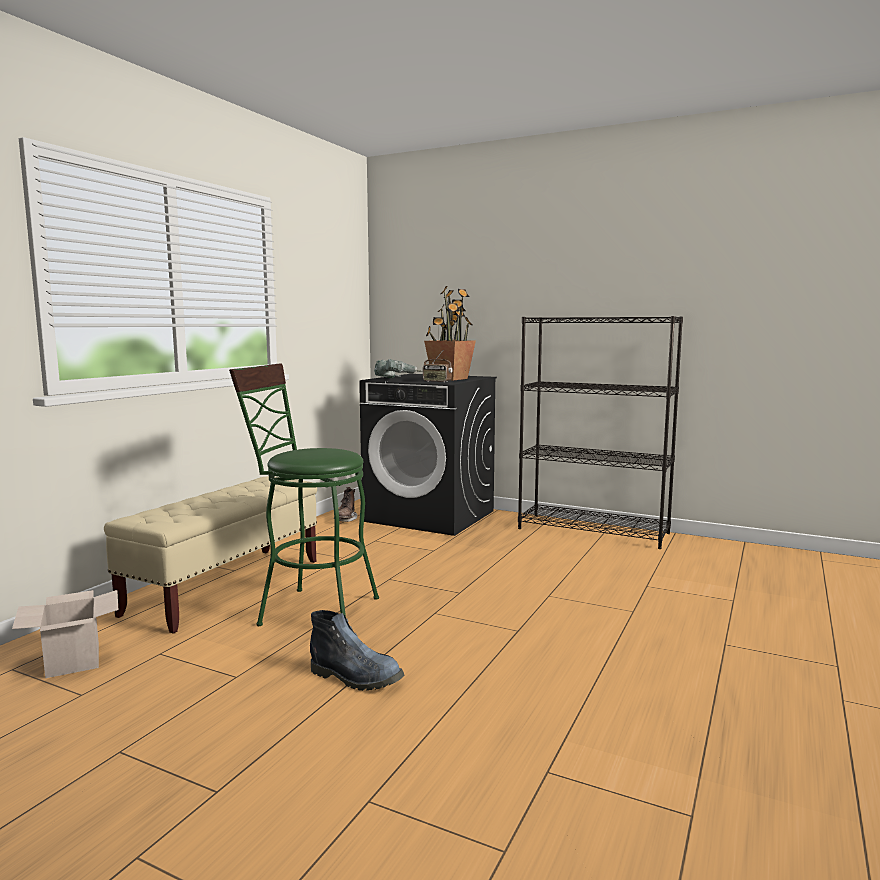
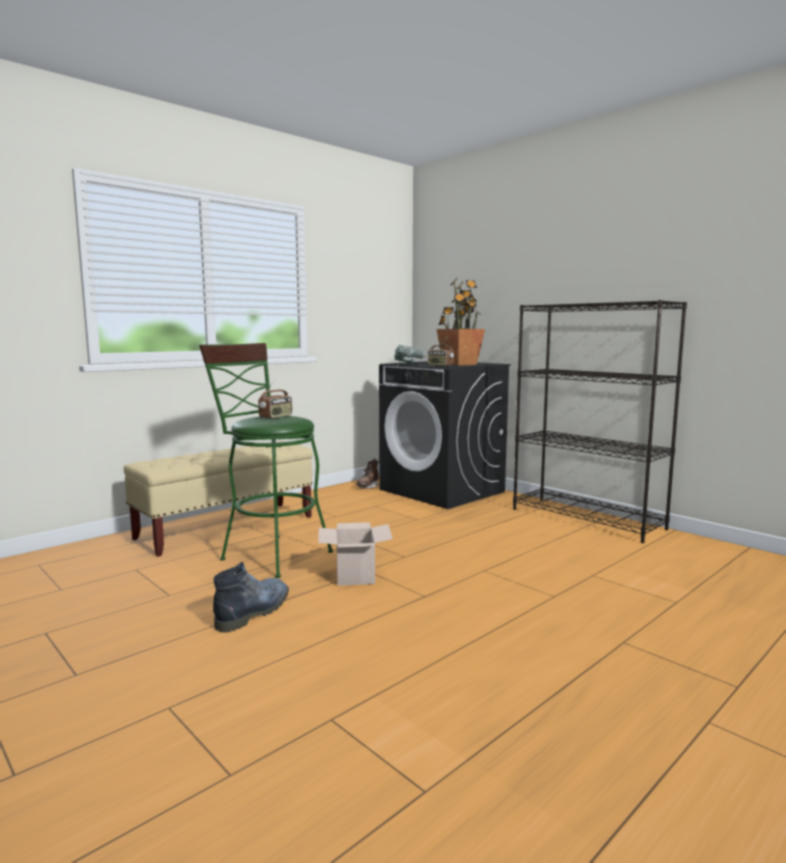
camera: 20 degrees right, 0 degrees up
cardboard box [12,590,118,678] -> cardboard box moved to [318,522,393,586]
boot [310,610,405,691] -> boot turned 105 degrees counterclockwise [213,562,289,633]
none -> radio [258,379,292,419]

